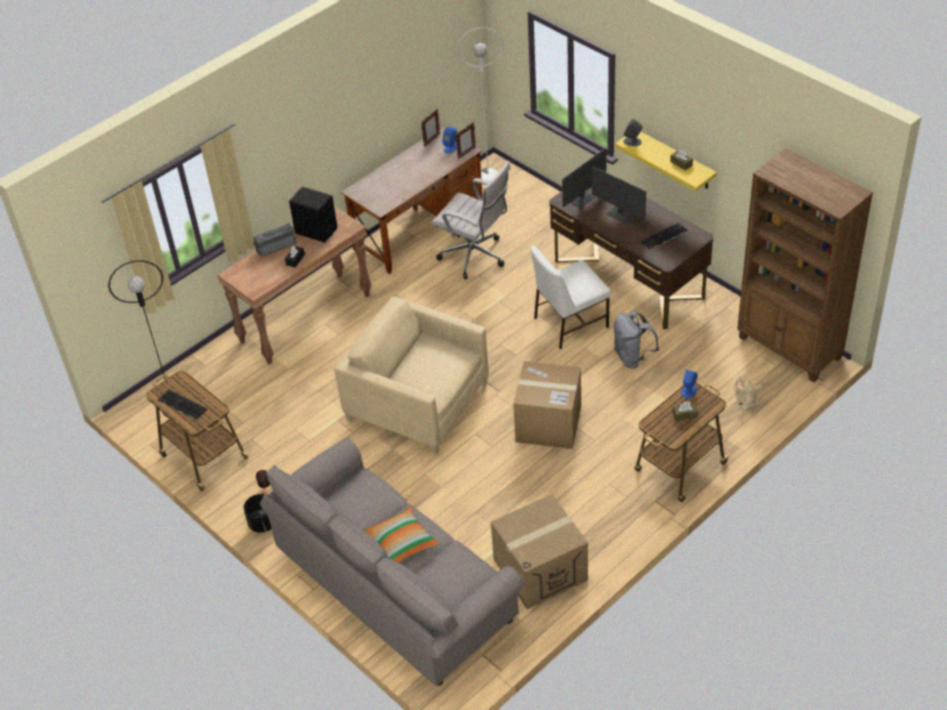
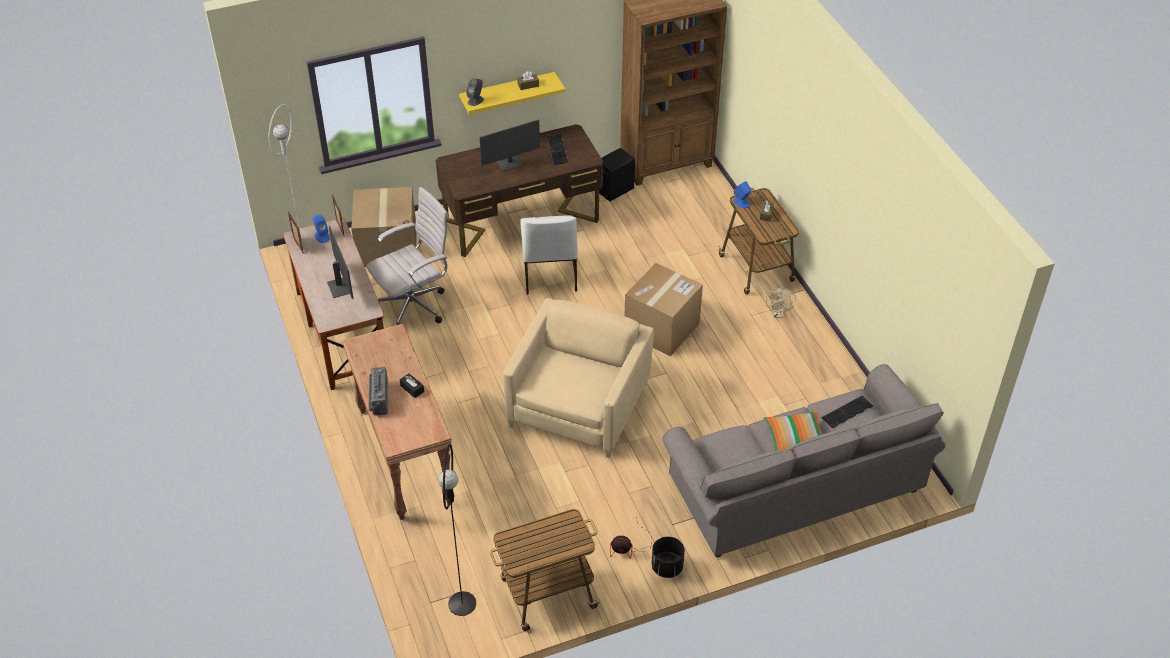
camera: 70 degrees left, 0 degrees up
keyboard [158,390,207,420] -> keyboard moved to [822,396,873,429]
black speaker [289,187,337,243] -> black speaker moved to [599,148,635,201]
beige armchair [334,297,489,455] -> beige armchair turned 150 degrees clockwise [503,298,654,458]
cardboard box [491,494,588,609] -> cardboard box moved to [351,187,416,267]
monitor [562,148,607,209] -> monitor moved to [327,226,354,299]
grey backpack [614,311,659,368] -> none
beige fan [734,375,763,411] -> beige fan moved to [766,288,796,318]

